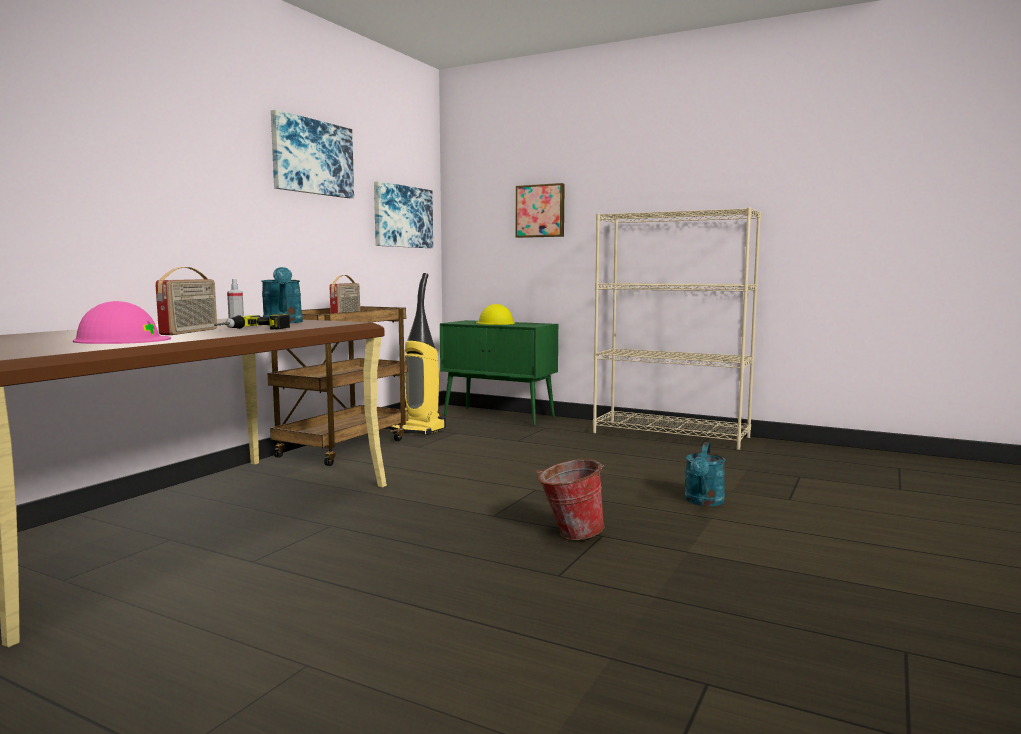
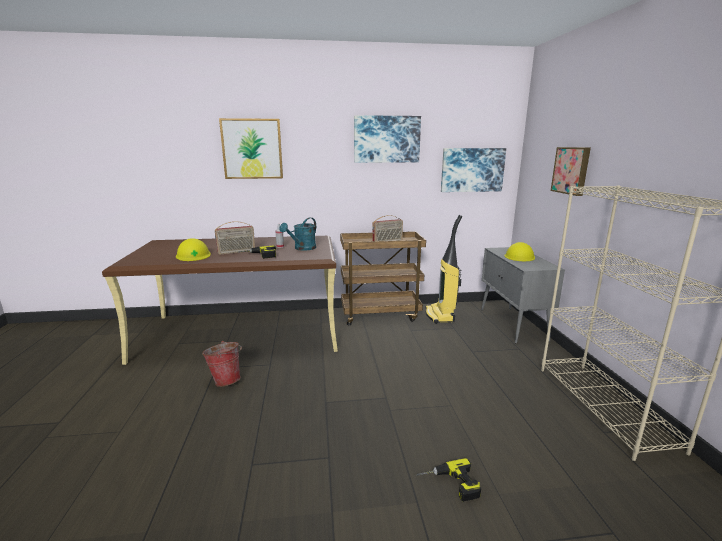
camera: 55 degrees right, 10 degrees up
pink hard hat [73,301,171,344] -> yellow hard hat [176,238,211,261]
green cabinet [440,320,558,426] -> grey cabinet [481,247,565,343]
bucket [537,459,605,540] -> bucket moved to [202,341,242,387]
turquoise watering can [684,442,725,506] -> power drill [416,458,481,502]
none -> picture [219,118,283,179]

